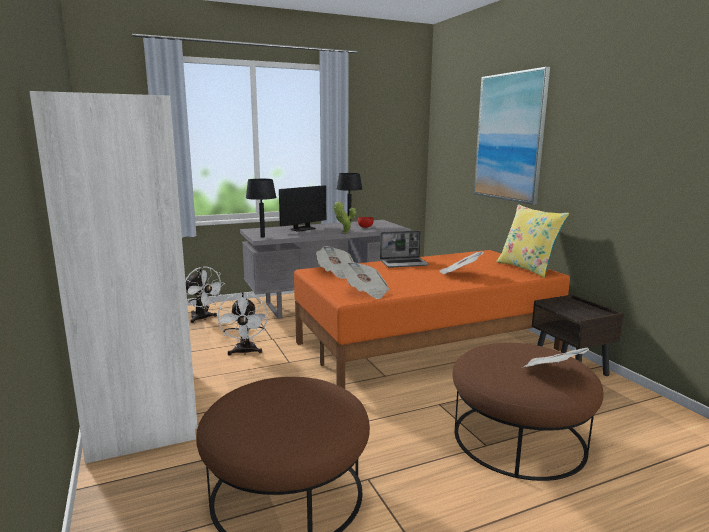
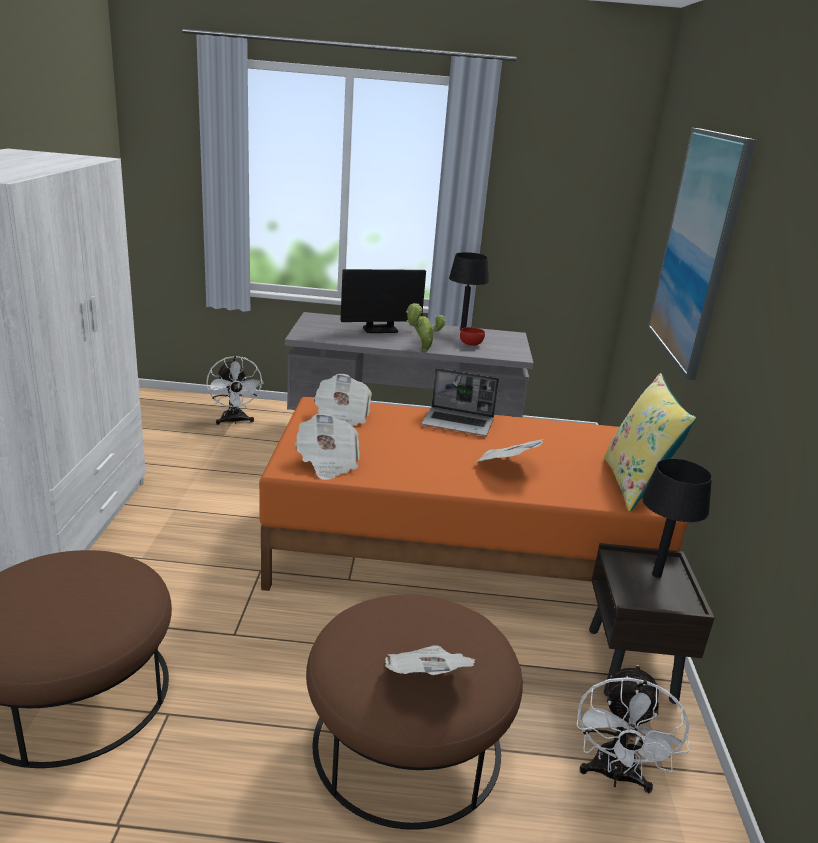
camera: 25 degrees right, 10 degrees up
white fan [217,292,268,355] -> white fan moved to [577,665,689,793]
black table lamp [246,179,277,238] -> black table lamp moved to [642,459,712,578]

